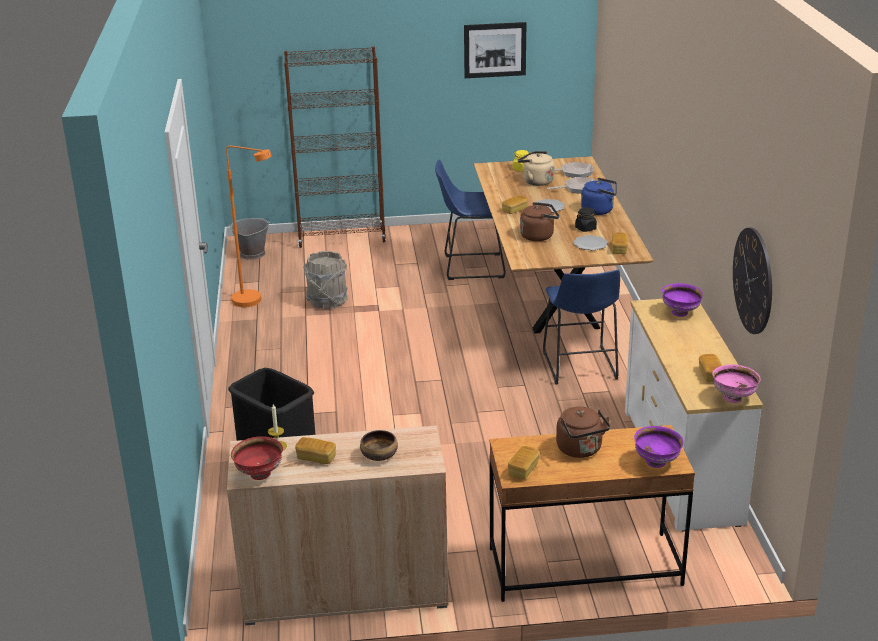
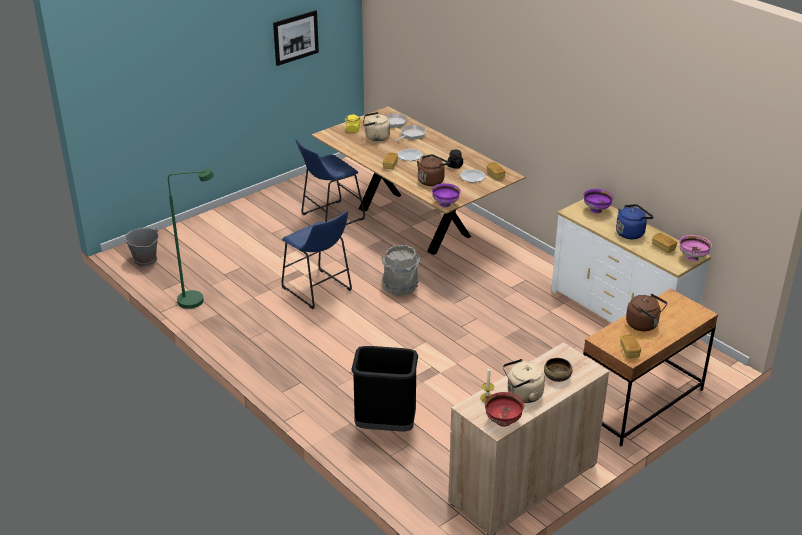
camera: 35 degrees left, 5 degrees up
orange floor lamp [226,146,272,307] -> green floor lamp [168,168,214,309]
brown bookcase [284,47,386,248] -> none
bread [295,437,336,464] -> beige kettle [503,359,545,403]
grey bucket [303,251,348,309] -> grey bucket moved to [381,245,420,296]
blue stool [543,270,620,384] -> blue stool moved to [282,211,352,309]
blue kettle [581,178,617,215] -> blue kettle moved to [616,204,654,239]
purple bowl [634,426,684,468] -> purple bowl moved to [432,183,461,207]
wall clock [733,228,772,334] -> none

